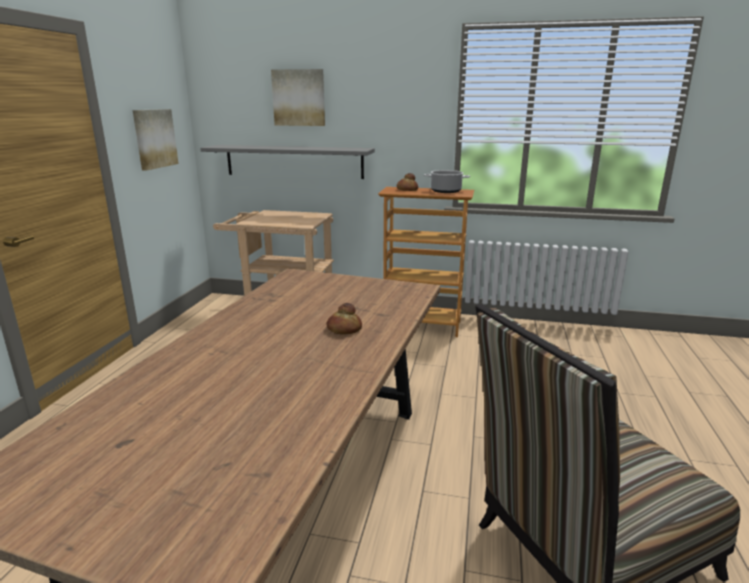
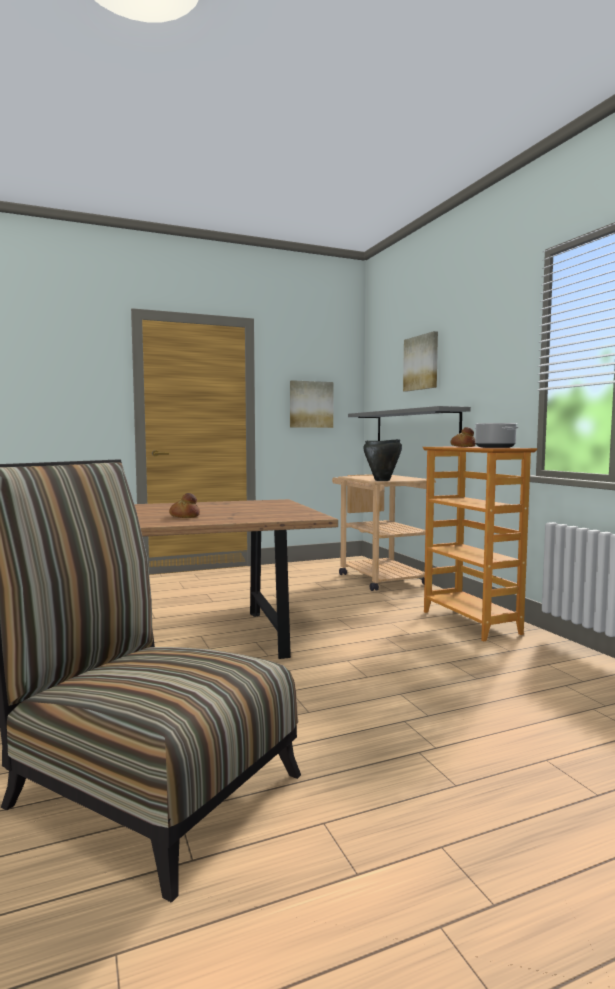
camera: 55 degrees right, 15 degrees down
none -> black cooking pot [363,439,402,481]

